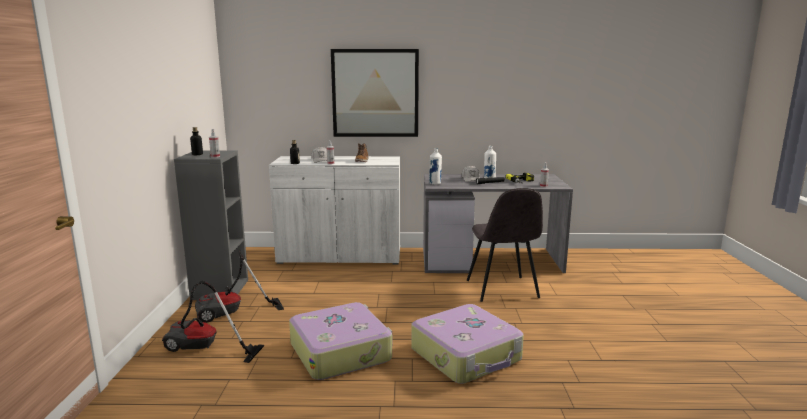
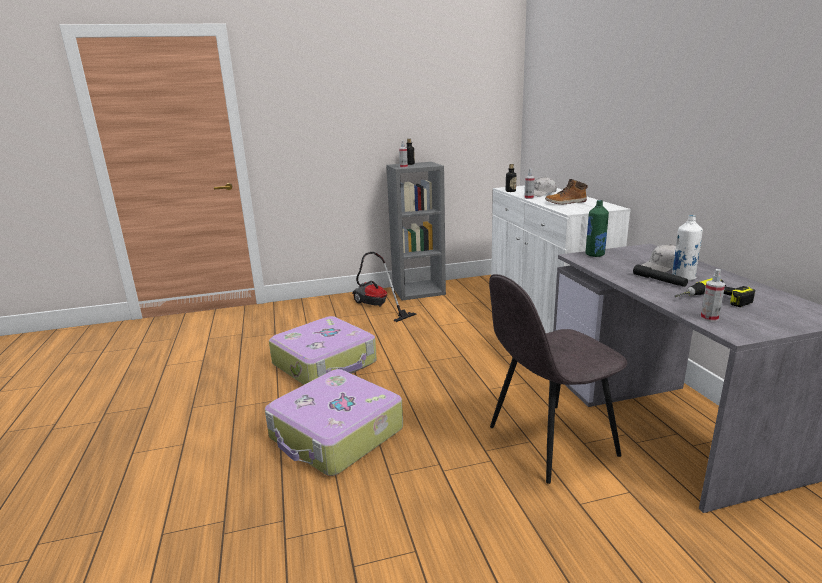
camera: 75 degrees right, 5 degrees up
vacuum cleaner [162,281,265,363] -> none
picture [331,49,419,137] -> none
white bottle [429,148,442,185] -> green bottle [585,200,609,257]

